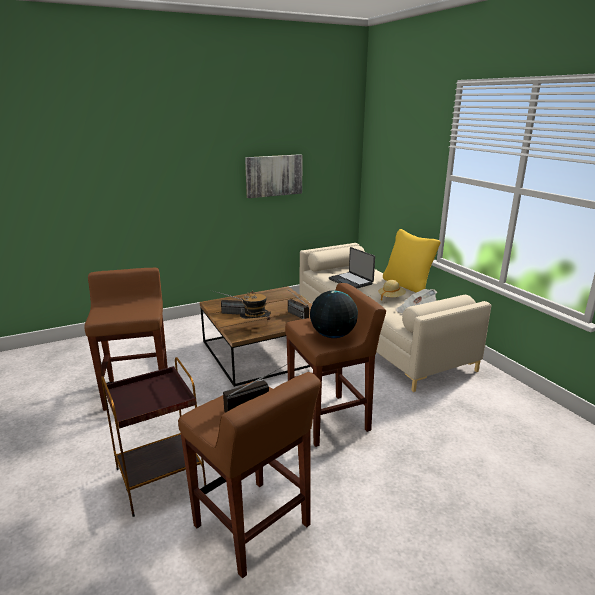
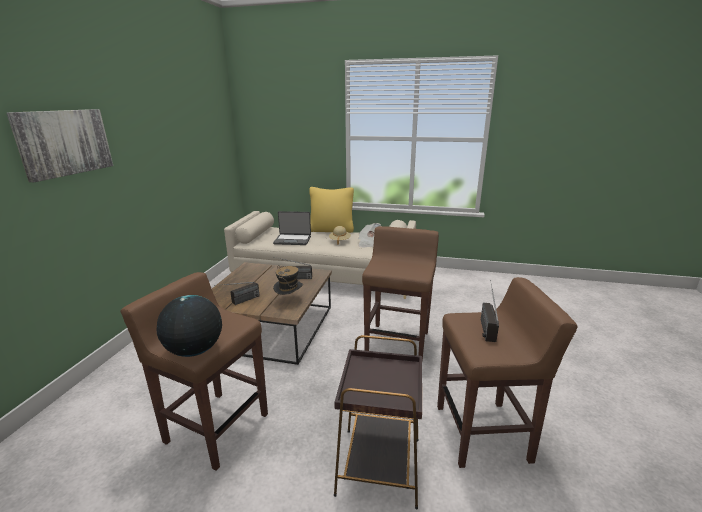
camera: 50 degrees left, 0 degrees up
picture [245,154,302,198] -> picture moved to [7,109,113,182]
globe [310,290,358,338] -> globe moved to [156,295,222,357]

